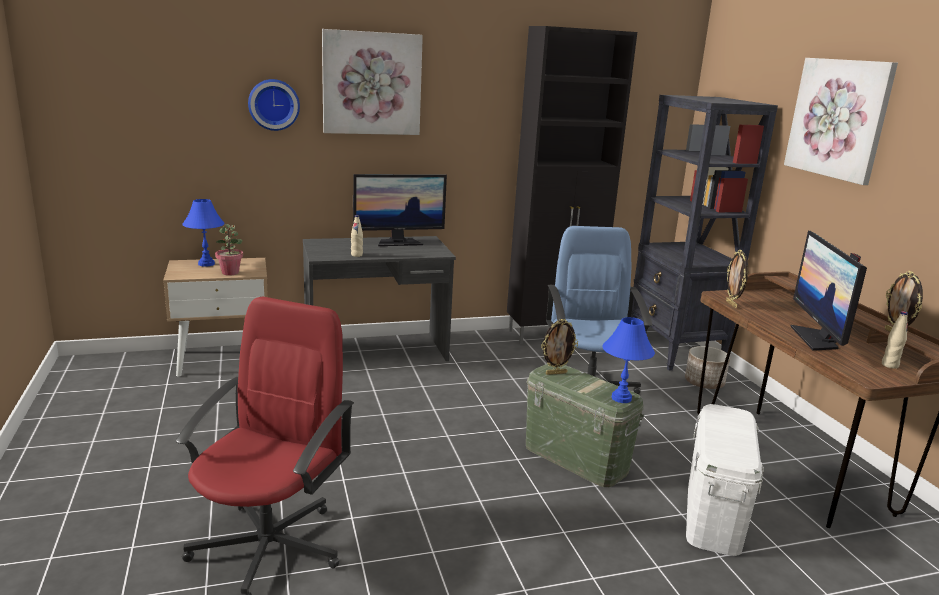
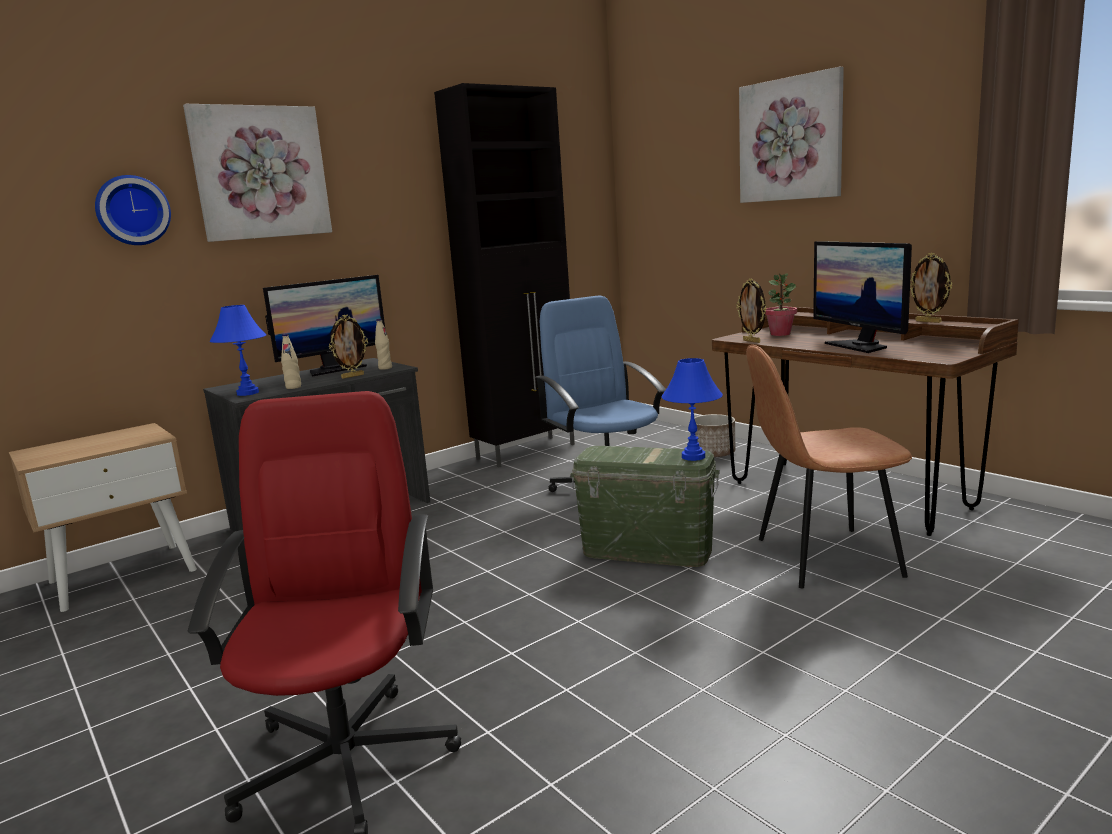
camera: 20 degrees left, 5 degrees down
blue table lamp [182,199,225,267] -> blue table lamp moved to [210,305,266,396]
potted plant [215,224,243,276] -> potted plant moved to [766,273,797,336]
picture frame [541,319,578,375] -> picture frame moved to [329,315,368,379]
black bookcase [631,95,778,371] -> none
white storage box [686,404,764,556] -> brown chair [746,345,912,588]
beige bottle [882,311,908,369] -> beige bottle moved to [375,319,392,370]

